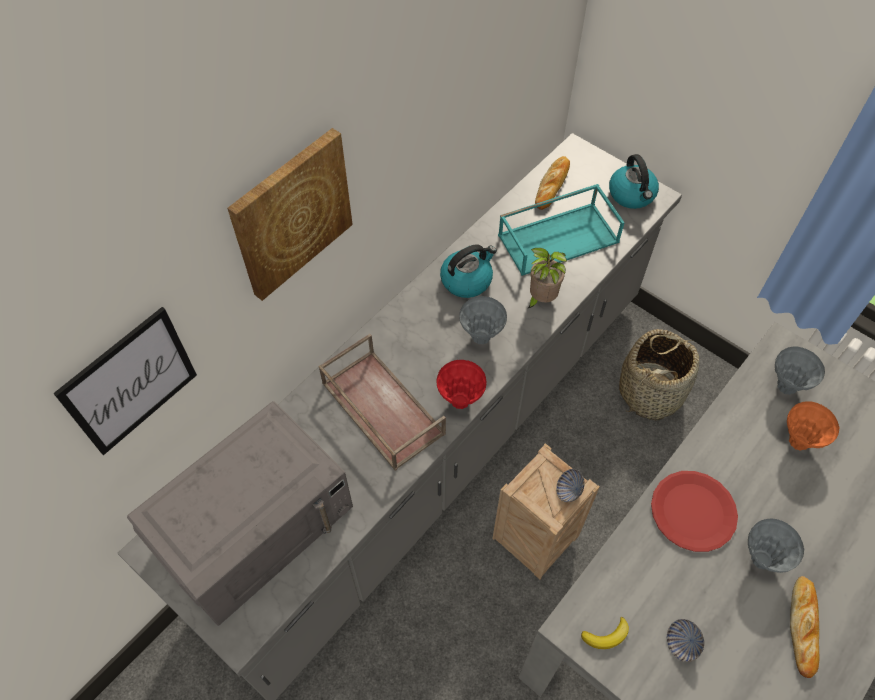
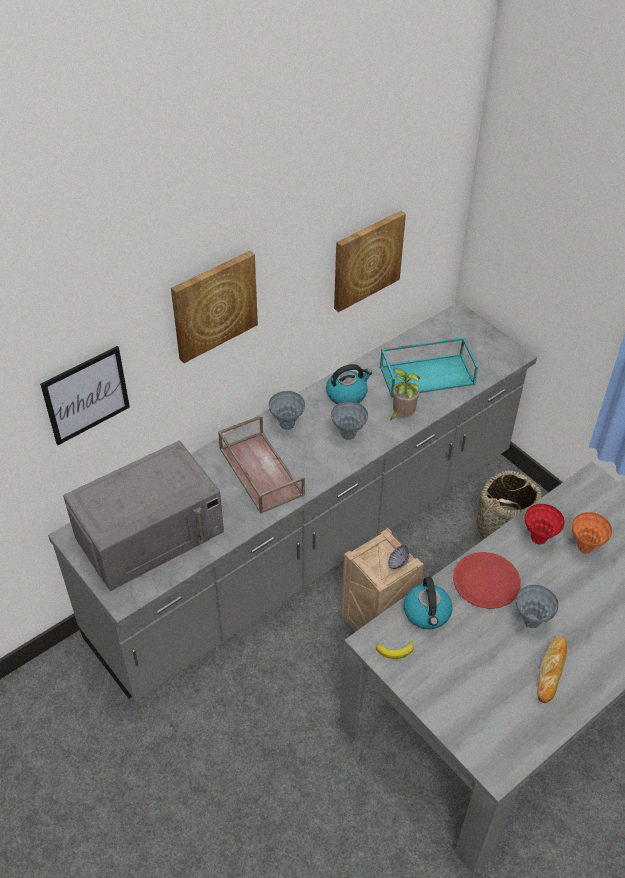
camera: 10 degrees right, 10 degrees down
red vase [436,360,486,409] -> red vase moved to [525,504,564,544]
bread [535,156,570,210] -> none
kettle [609,154,659,209] -> kettle moved to [404,577,452,629]
bowl [667,619,704,662] -> none
grey vase [775,347,825,395] -> grey vase moved to [269,391,305,430]
none -> picture [334,211,406,312]

